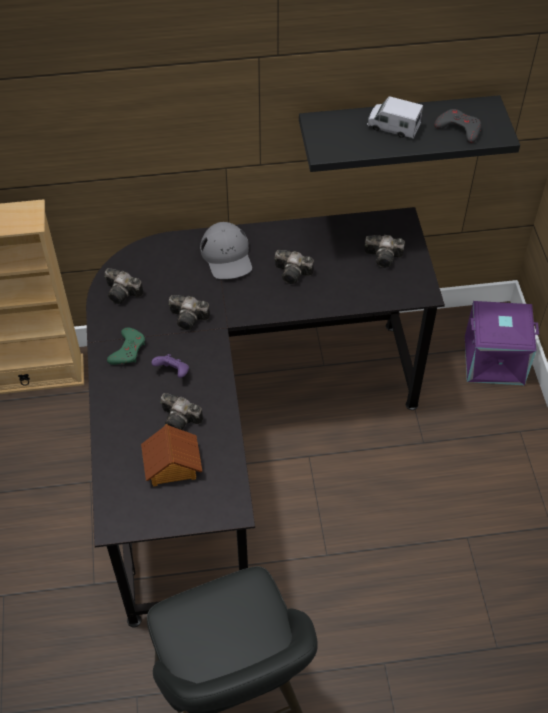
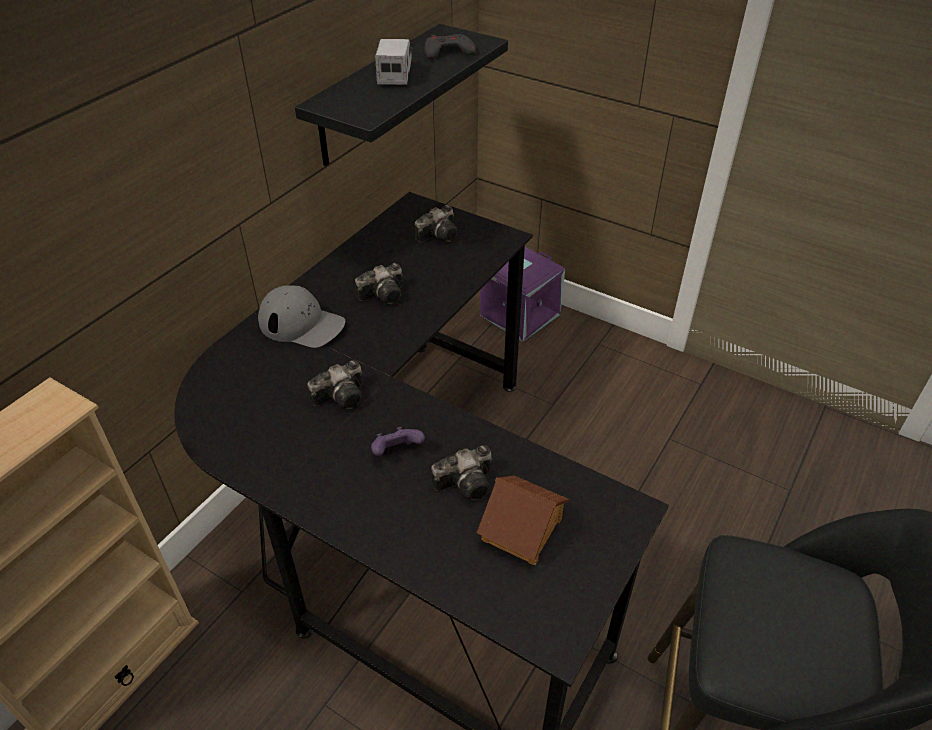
camera: 50 degrees left, 10 degrees down
camera [104,268,143,304] -> none
green game controller [107,328,145,365] -> none
toy truck [367,96,423,139] -> toy truck turned 120 degrees clockwise [375,39,413,85]

